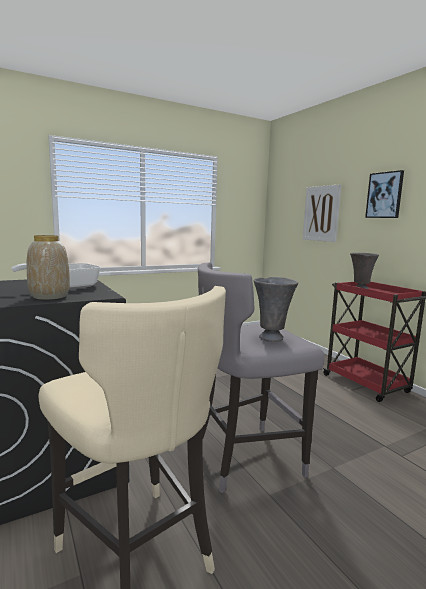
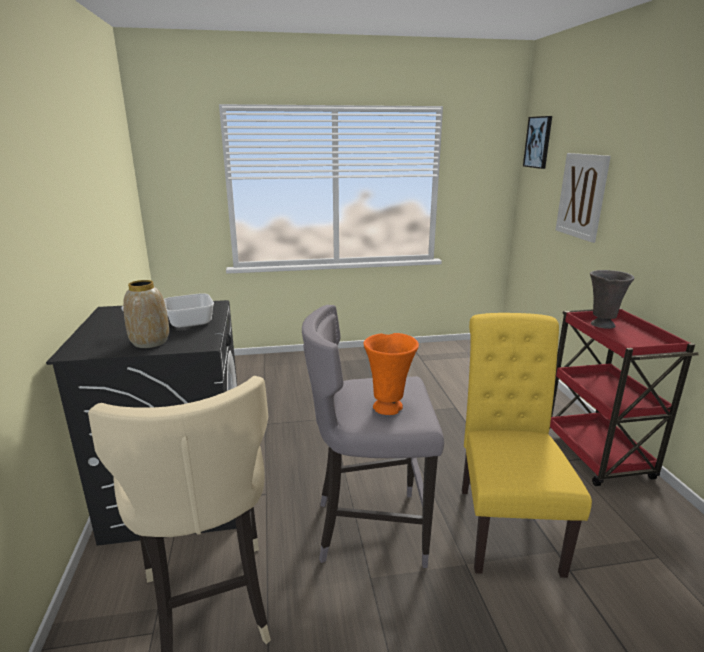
camera: 20 degrees right, 10 degrees up
grey vase [254,277,298,342] -> orange vase [363,333,419,415]
picture [365,170,404,218] -> picture moved to [523,116,552,169]
none -> yellow chair [462,313,592,578]

